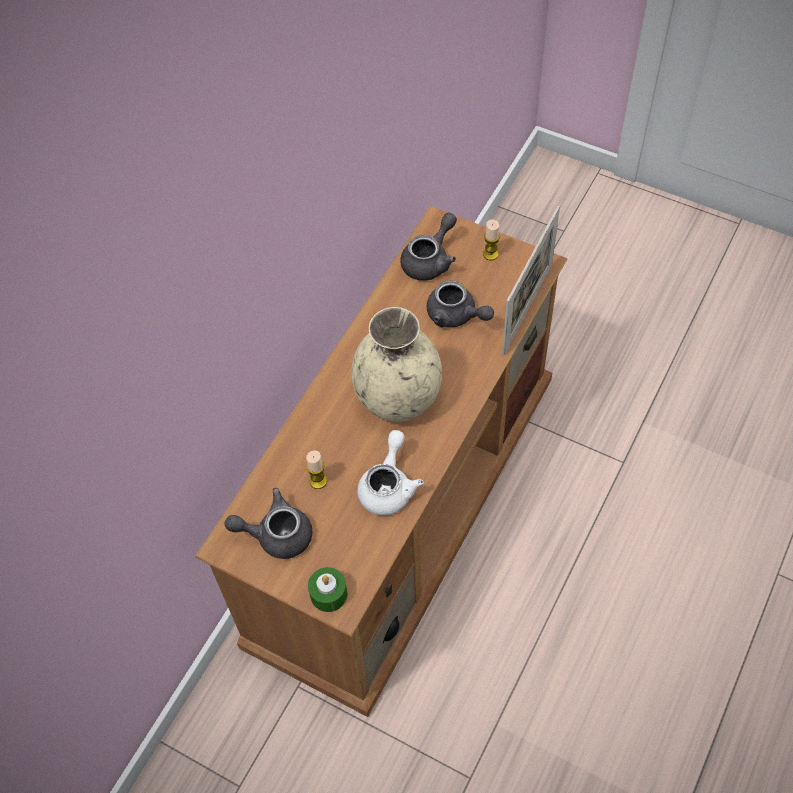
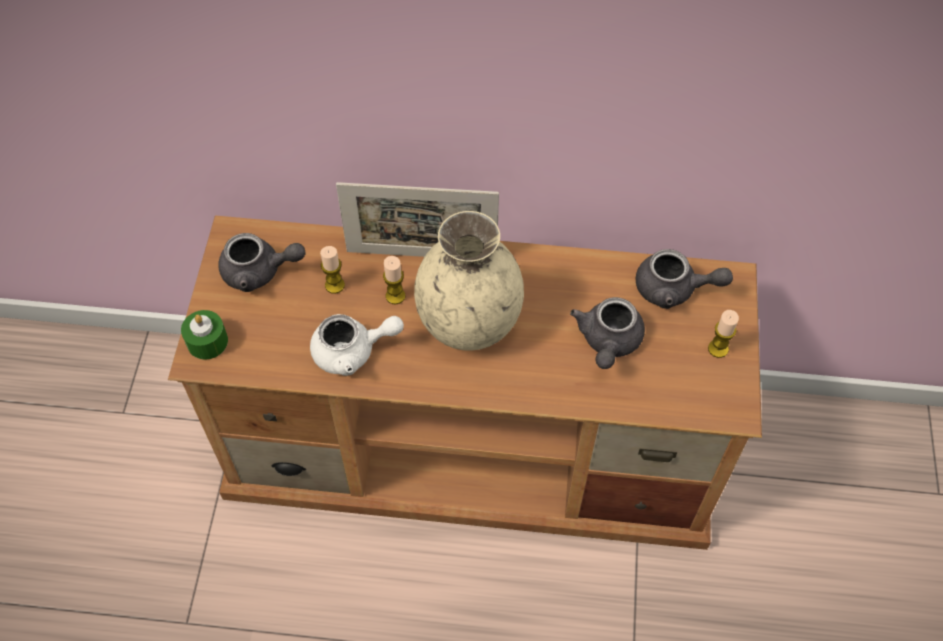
camera: 65 degrees right, 0 degrees up
grey teapot [225,488,312,559] -> grey teapot turned 120 degrees clockwise [218,233,305,292]
picture frame [502,206,560,356] -> picture frame moved to [336,182,499,257]
none -> candle [383,256,406,304]

